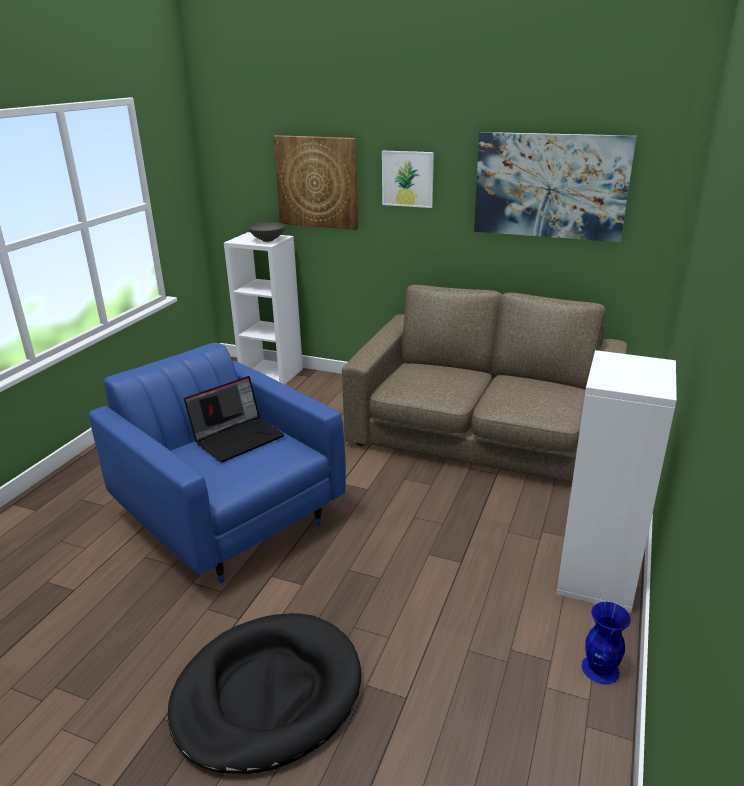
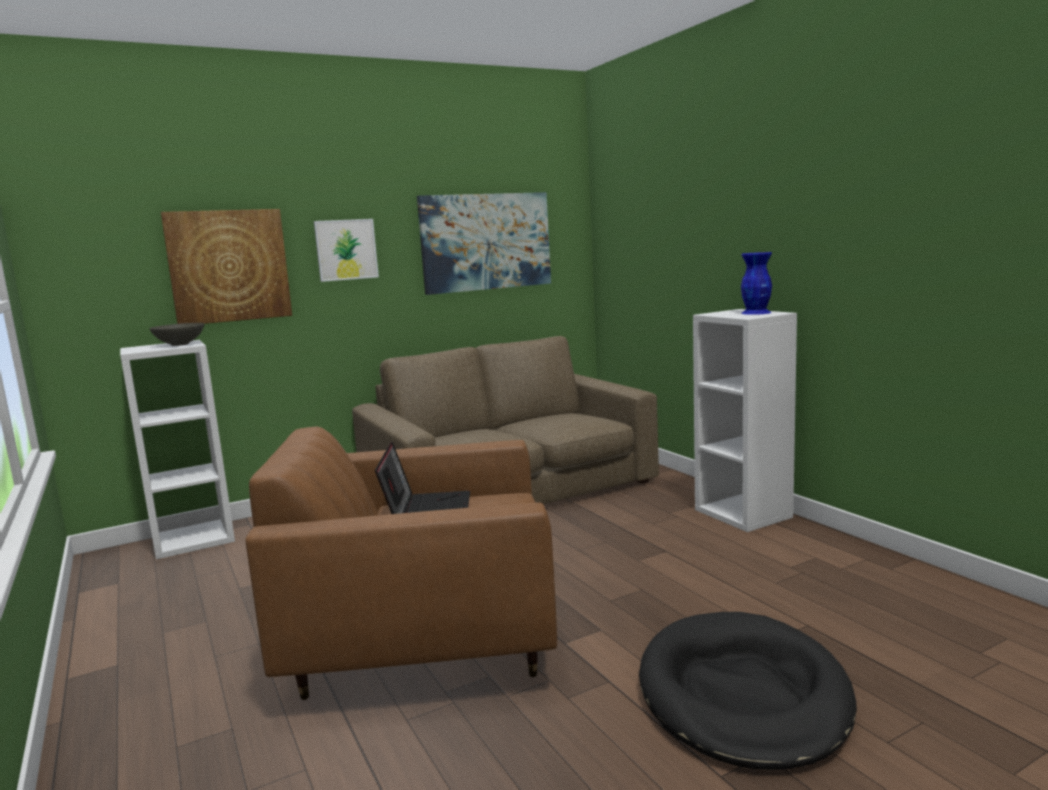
camera: 50 degrees left, 15 degrees down
blue armchair [89,343,346,583] -> brown armchair [246,427,557,700]
blue vase [582,602,631,684] -> blue vase moved to [741,252,772,315]

